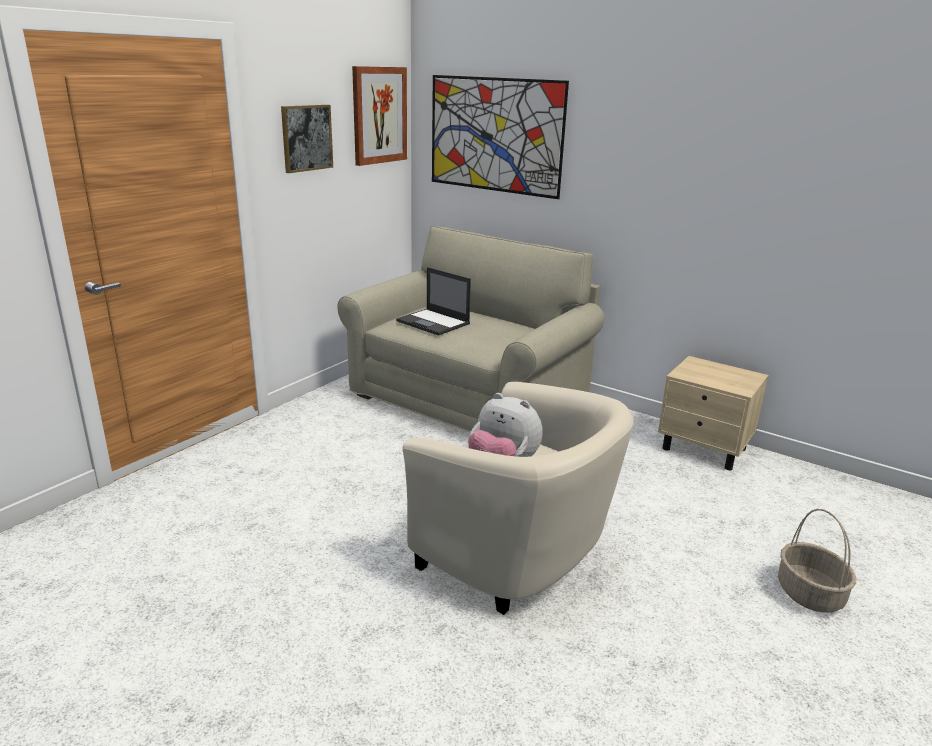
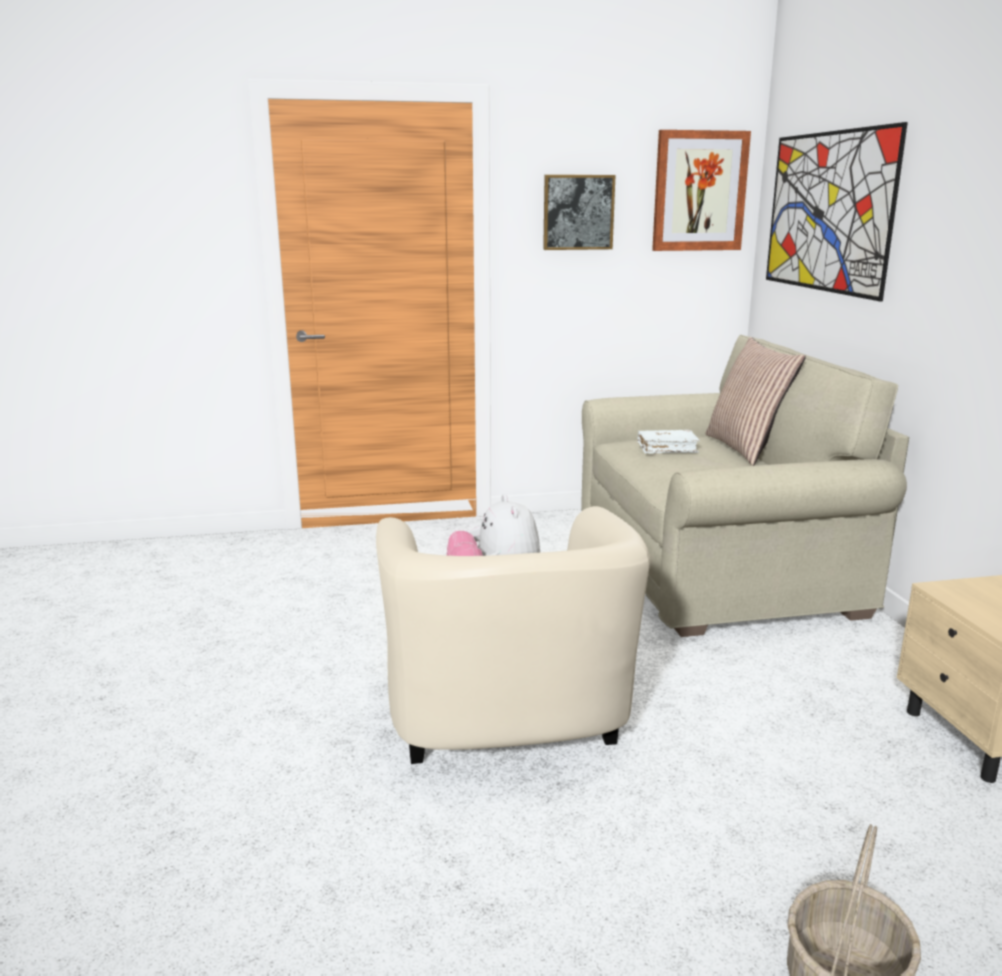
camera: 45 degrees right, 5 degrees down
laptop [396,267,471,336] -> white book [637,430,700,454]
none -> pillow [706,337,806,466]

